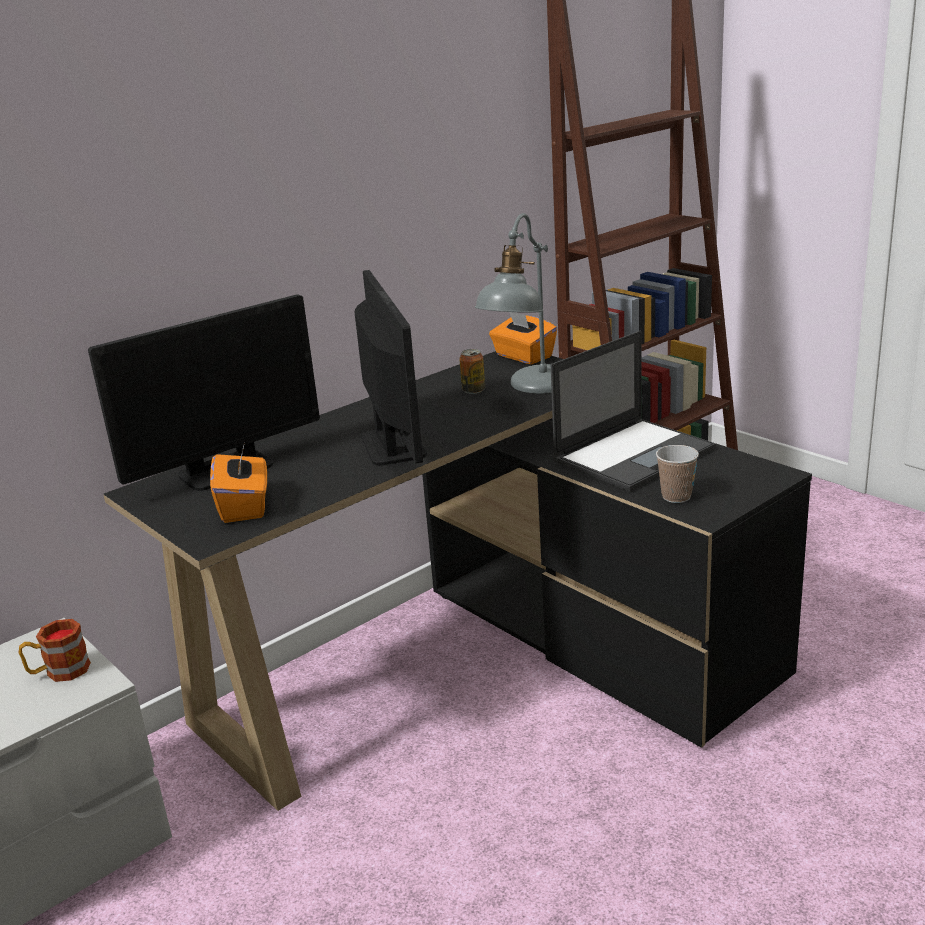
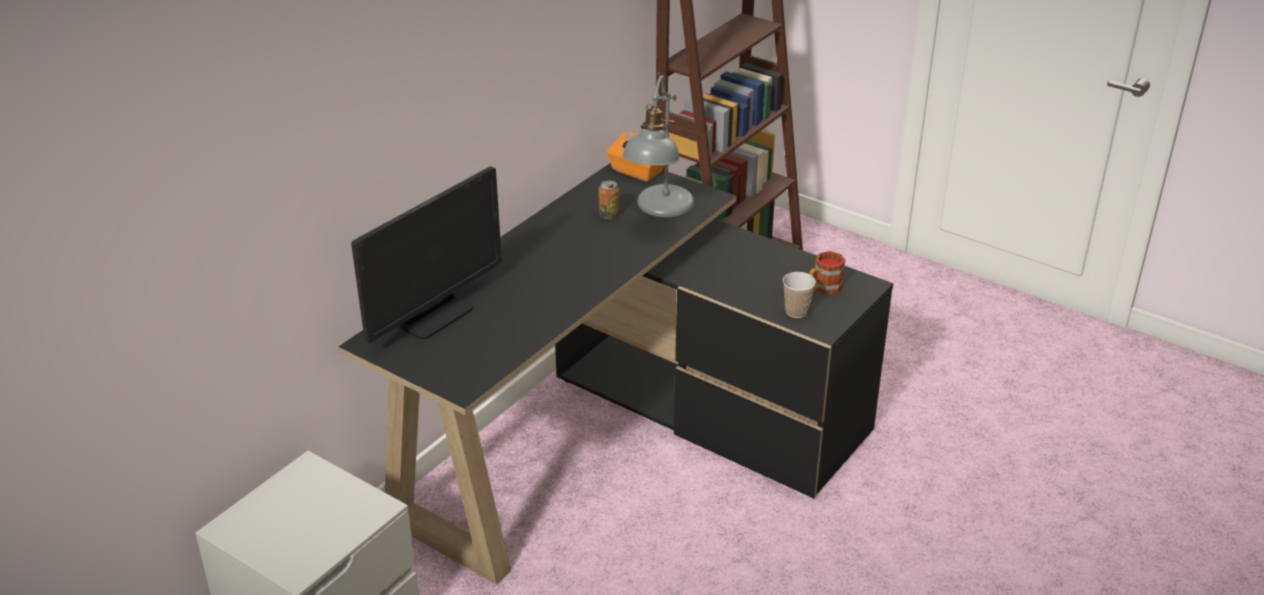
camera: 15 degrees left, 10 degrees up
mug [19,619,91,682] -> mug moved to [809,251,846,295]
orange tissue box [210,443,267,523] -> none
monitor [354,270,427,465] -> none
laptop [551,330,716,492] -> none

